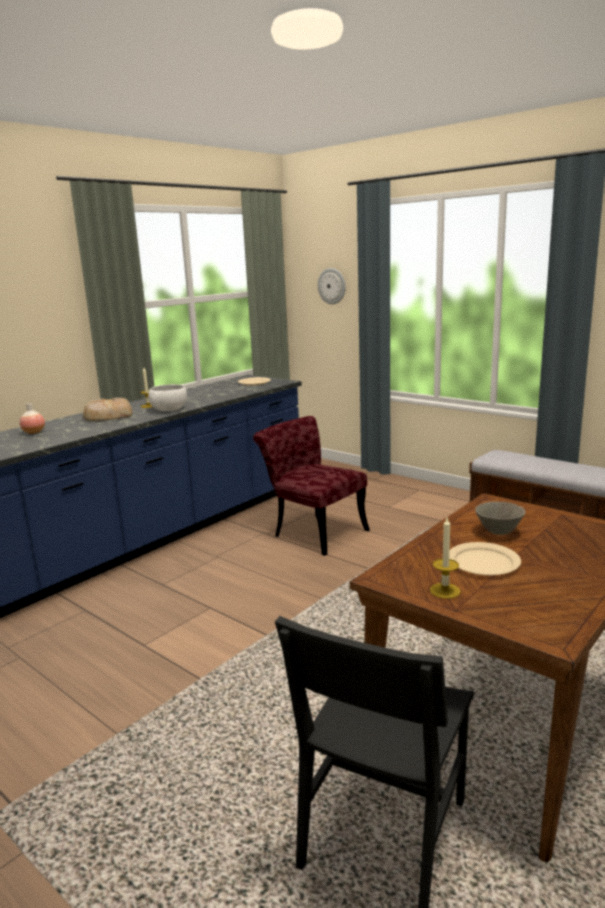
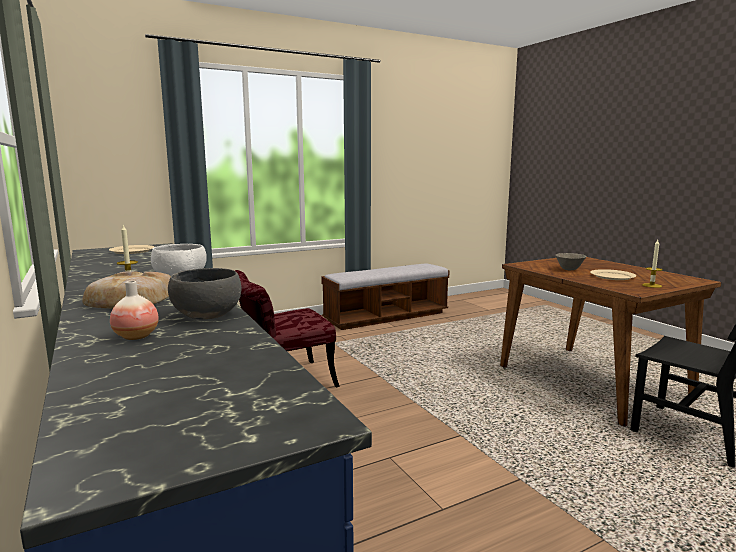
camera: 70 degrees left, 5 degrees down
wall clock [318,268,346,304] -> none
none -> grey bowl [168,268,241,320]

